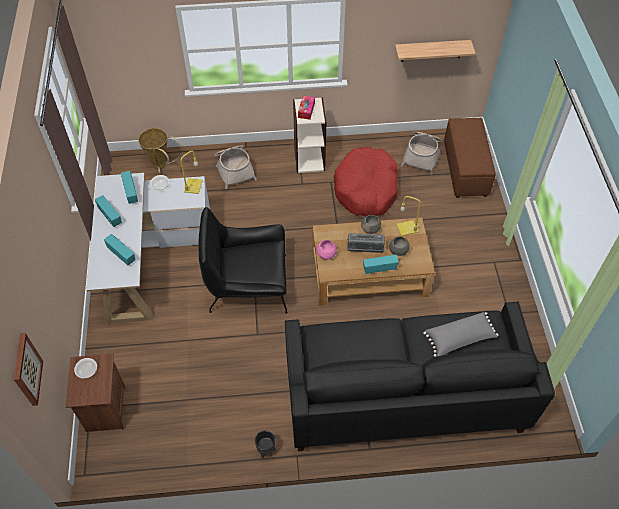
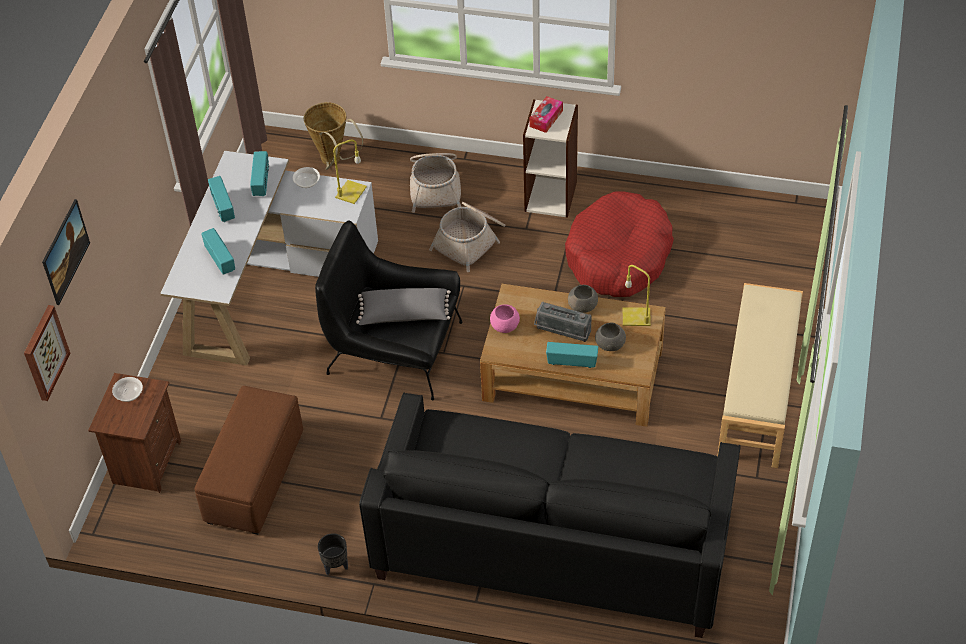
camera: 20 degrees right, 5 degrees down
shelf [395,40,476,62] -> none
basket [401,132,443,174] -> basket moved to [429,202,505,272]
grey pillow [423,312,499,357] -> grey pillow moved to [356,288,451,325]
brown ottoman [444,118,496,198] -> brown ottoman moved to [195,386,303,535]
none -> picture [42,199,90,305]
none -> beige bench [717,283,803,468]

